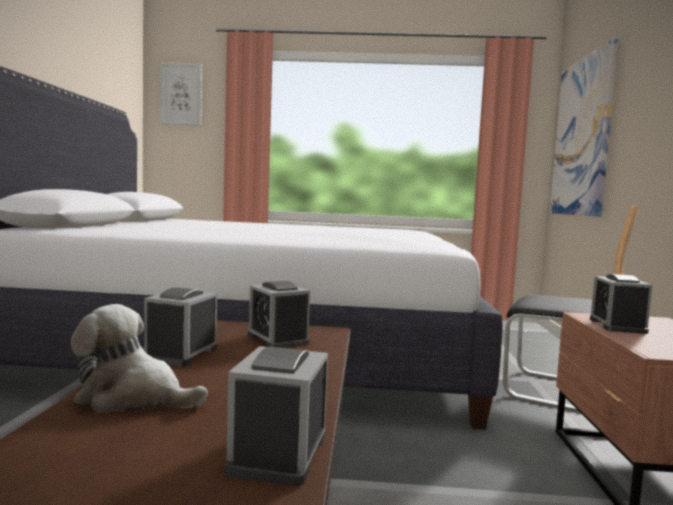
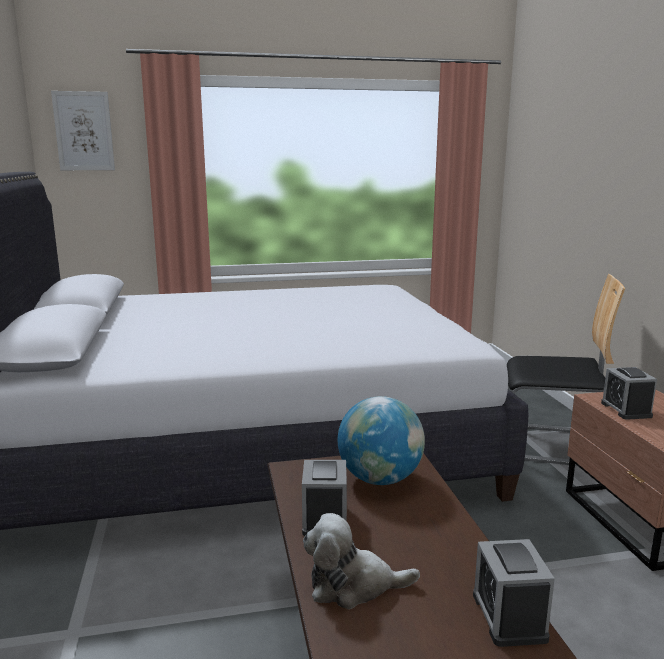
camera: 15 degrees left, 10 degrees up
alarm clock [248,281,310,348] -> globe [338,396,425,485]
picture [550,38,619,217] -> none

